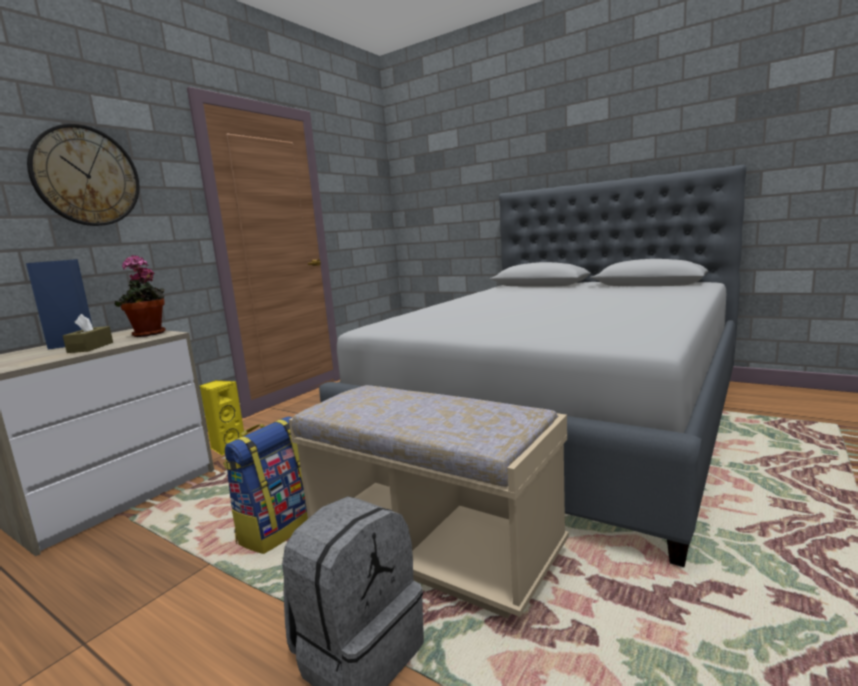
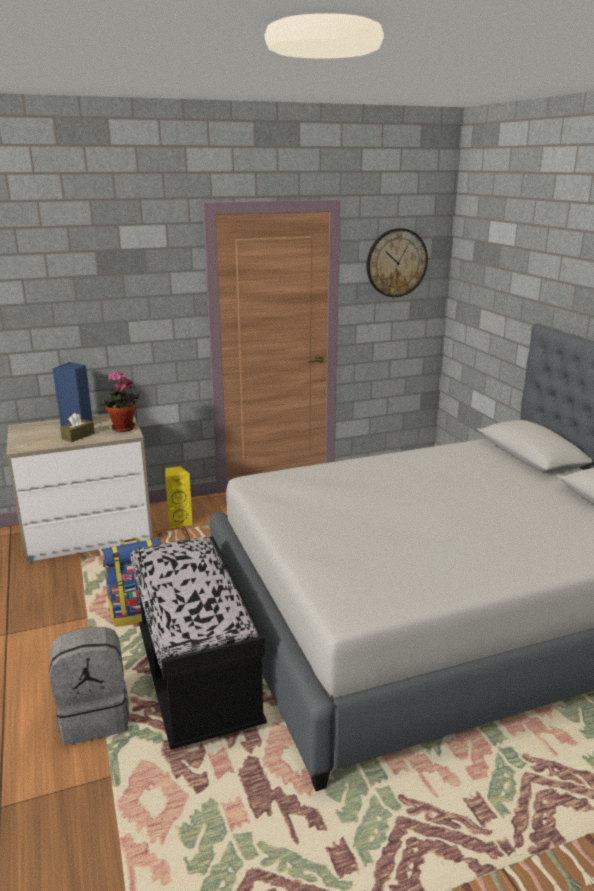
camera: 35 degrees right, 10 degrees up
wall clock [27,124,139,226] -> wall clock moved to [367,228,428,297]
beige bench [289,385,569,618] -> black bench [130,536,267,750]

